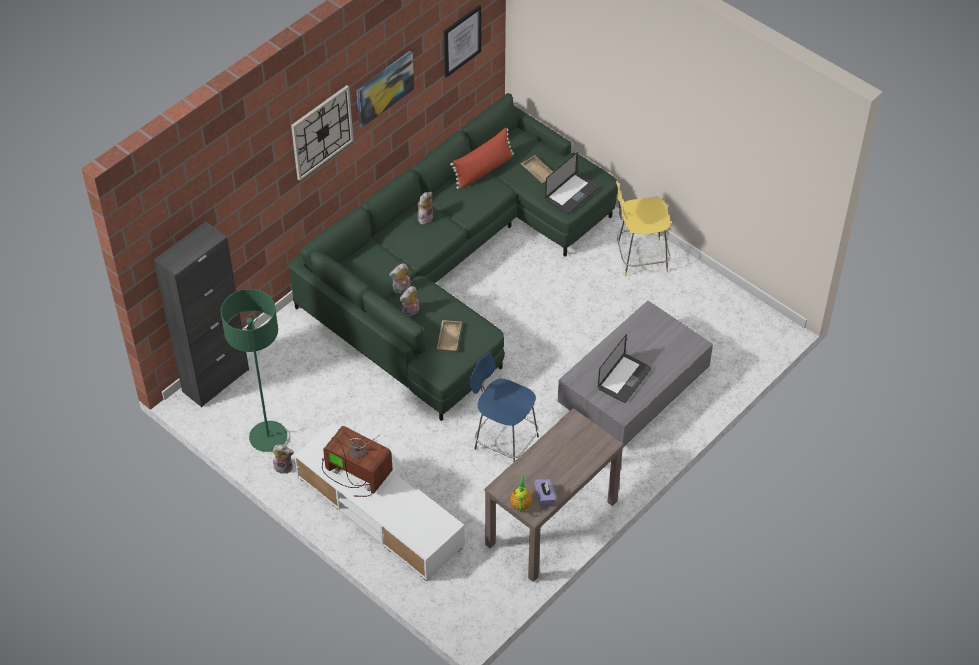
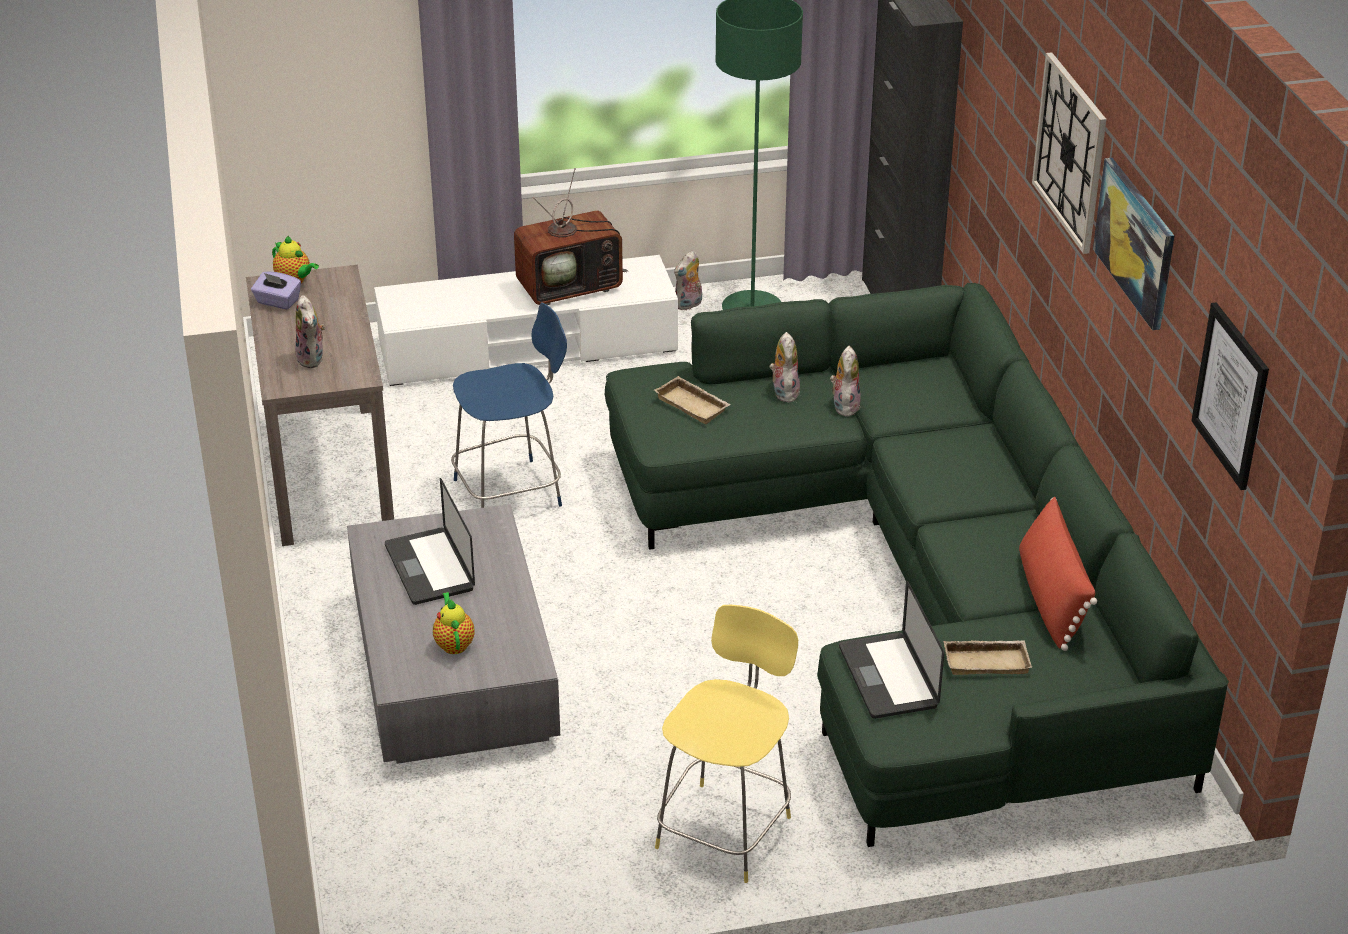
camera: 125 degrees right, 15 degrees down
plush toy [417,192,434,225] -> plush toy moved to [295,295,325,368]
none -> teapot [433,592,474,654]

